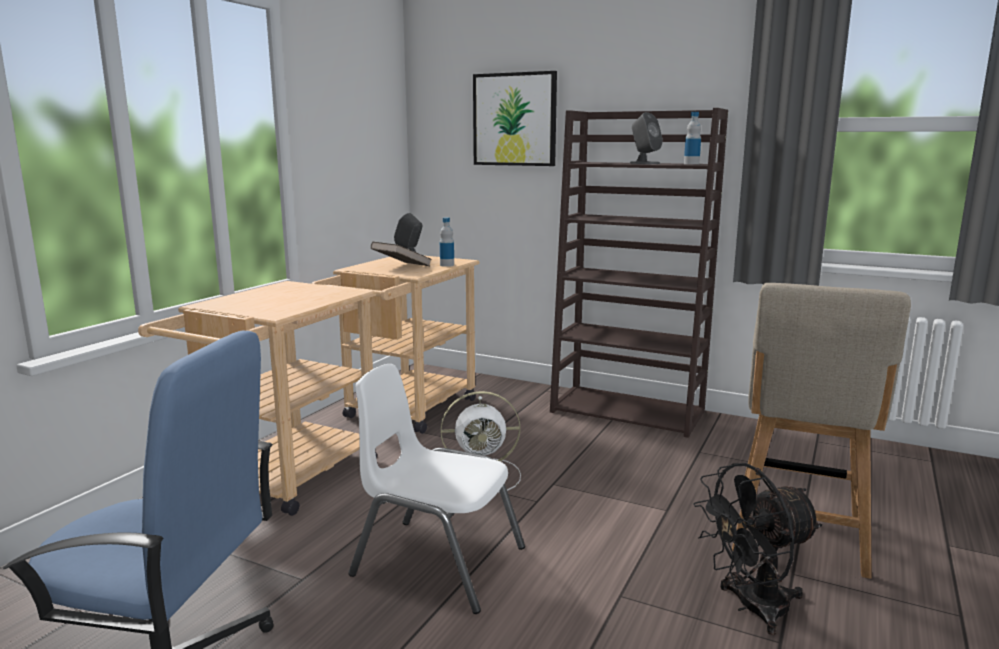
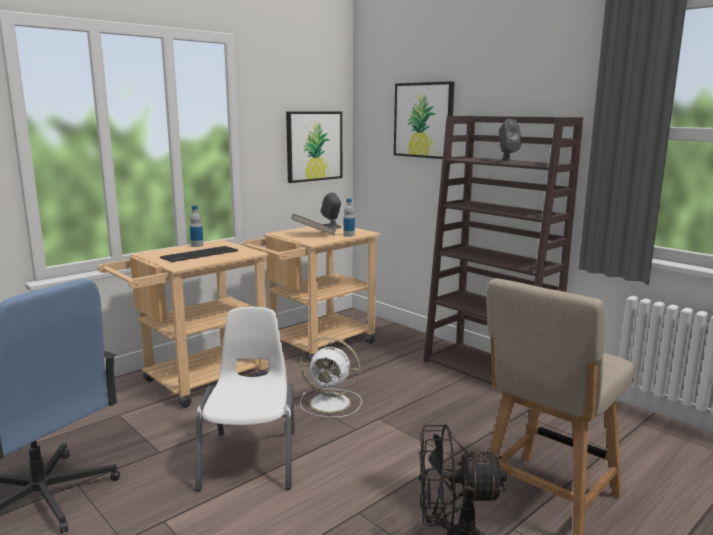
camera: 20 degrees right, 0 degrees up
white chair [348,364,525,614] -> white chair turned 45 degrees clockwise [195,307,295,491]
bottle [684,112,701,164] -> bottle moved to [190,205,203,247]
none -> keyboard [160,246,238,262]
none -> picture [286,111,342,183]

